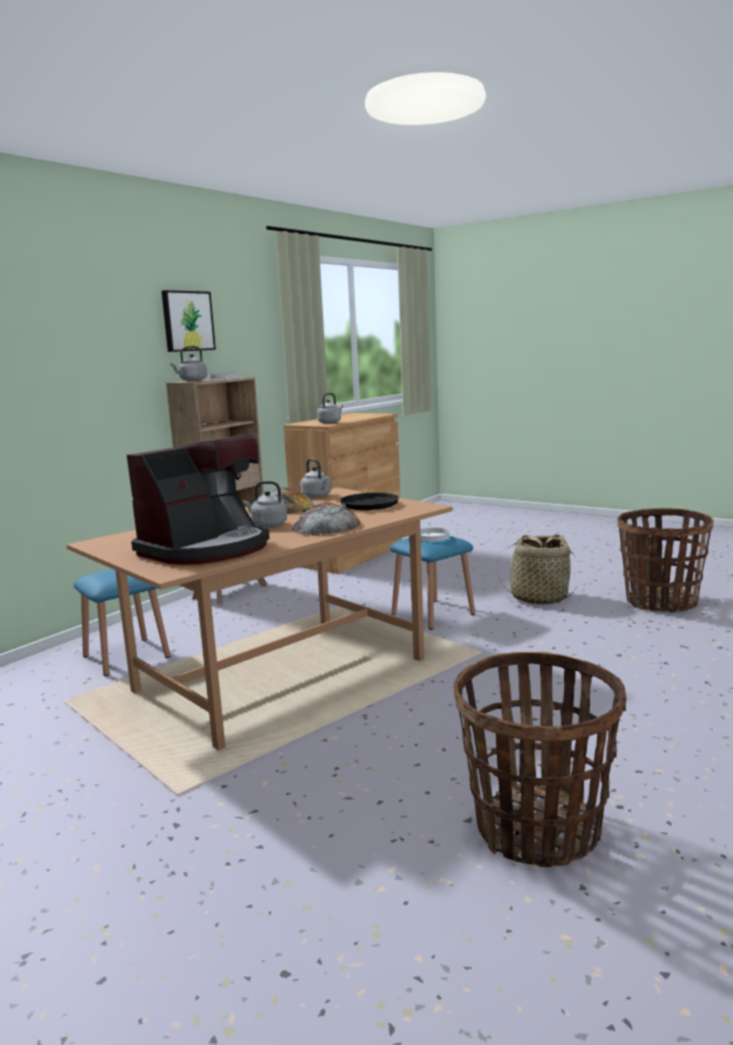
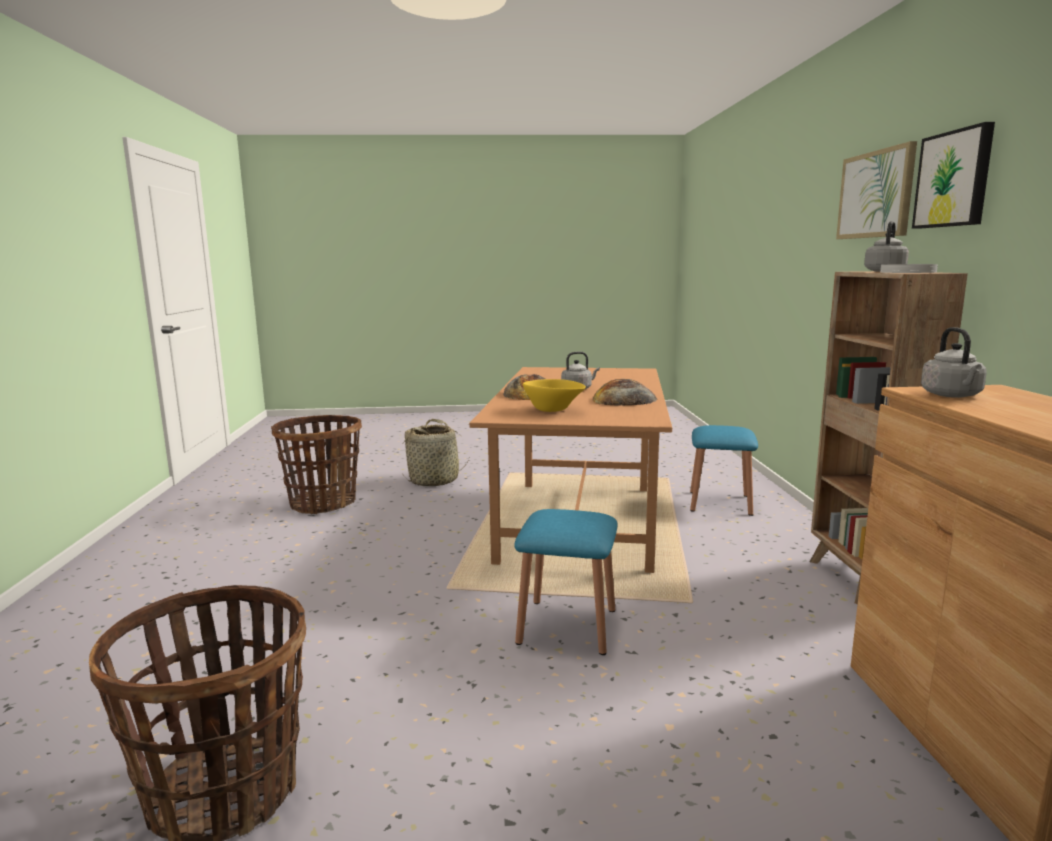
camera: 140 degrees right, 0 degrees up
coffee machine [127,434,270,565] -> none
grey kettle [300,459,331,498] -> none
black frying pan [303,493,399,512] -> yellow bowl [523,379,586,412]
white plate [420,528,450,542] -> none
basket [498,534,576,605] -> basket moved to [402,419,470,486]
none -> picture [836,141,917,239]

